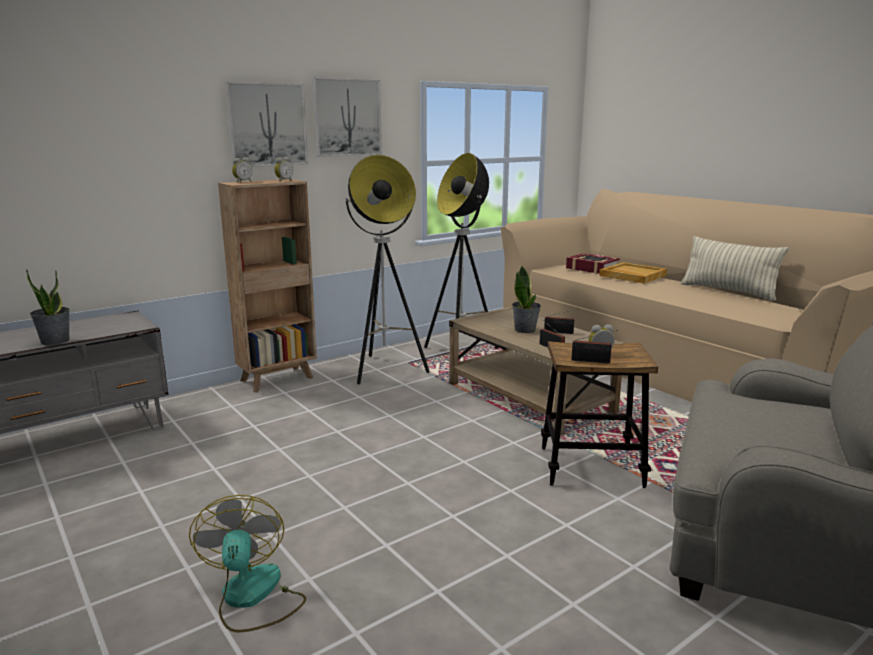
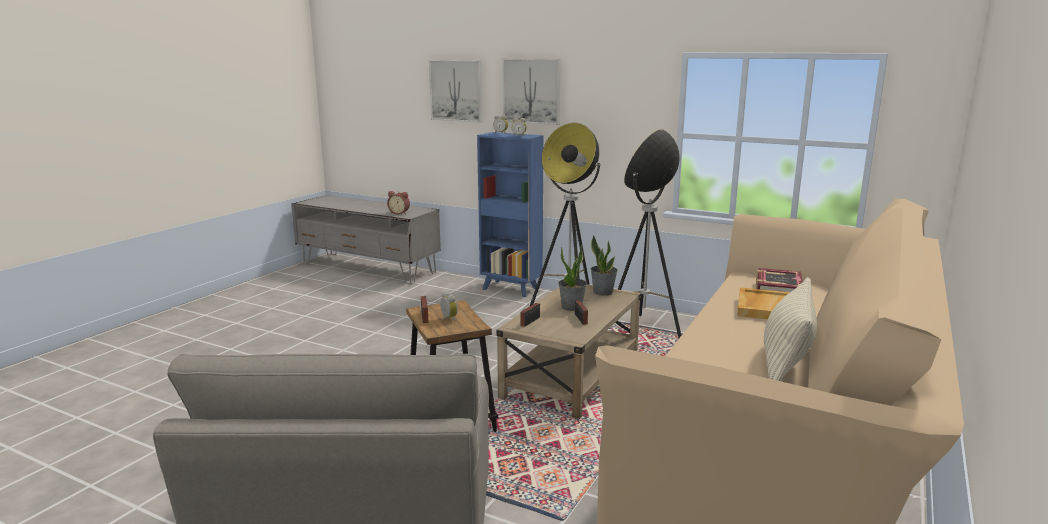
camera: 65 degrees right, 0 degrees up
potted plant [26,269,70,346] -> potted plant moved to [591,235,618,296]
fan [189,495,306,632] -> none
brown bookcase [218,179,317,392] -> blue bookcase [477,132,544,297]
picture [312,77,382,157] -> picture moved to [429,60,482,122]
none -> alarm clock [387,191,410,215]

